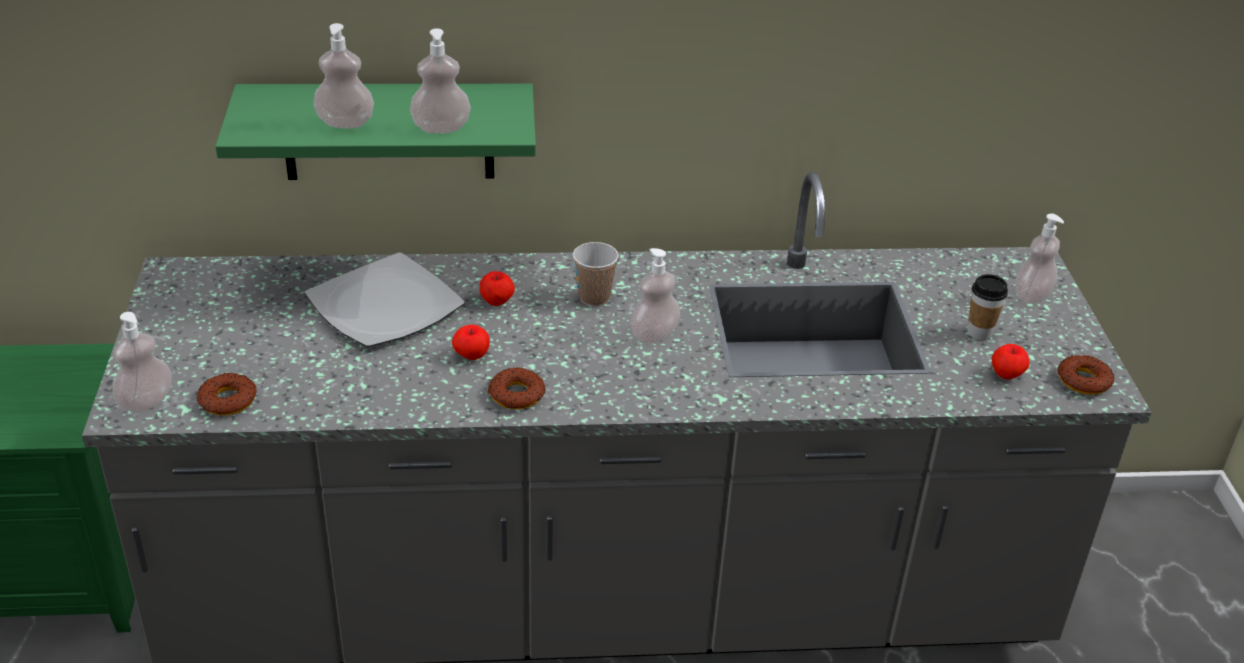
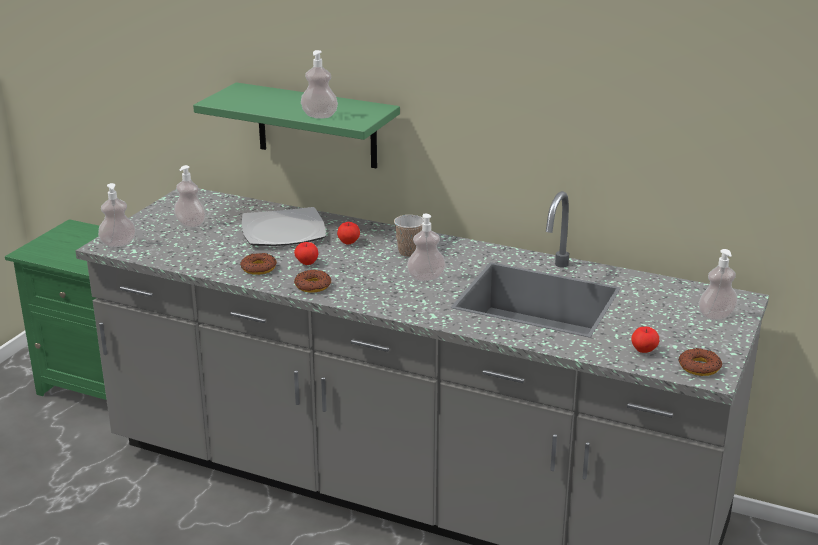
camera: 30 degrees right, 10 degrees down
donut [197,373,256,415] -> donut moved to [240,253,277,275]
soap dispenser [313,23,374,129] -> soap dispenser moved to [174,165,205,227]
cup [967,274,1008,340] -> none

